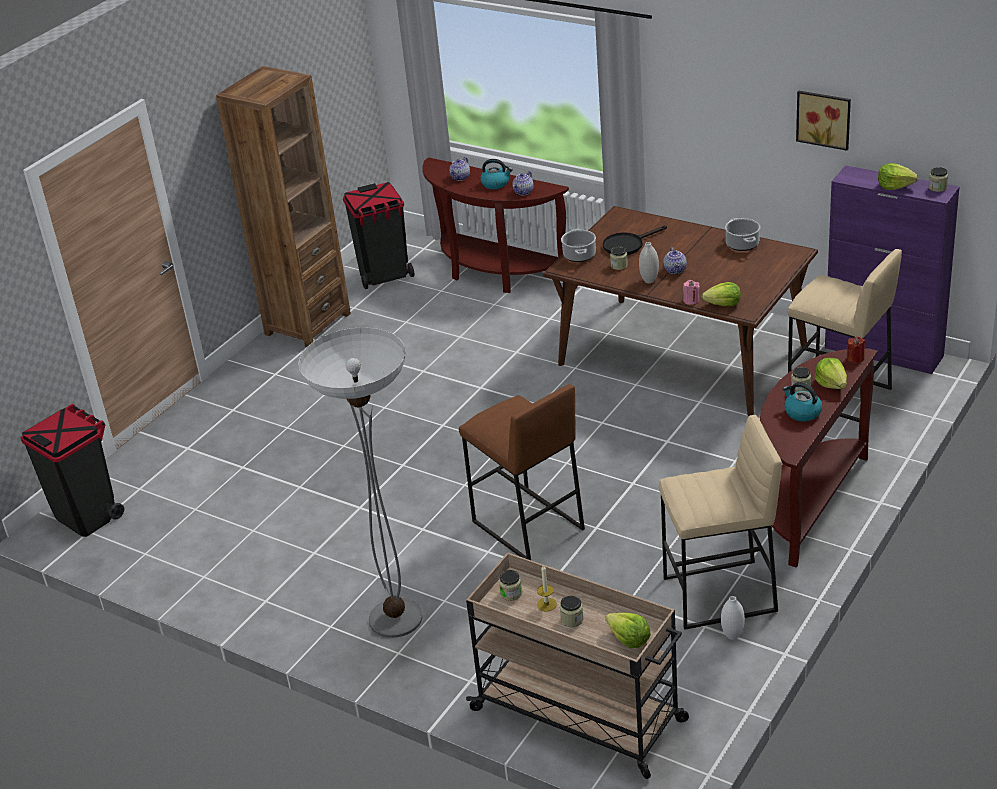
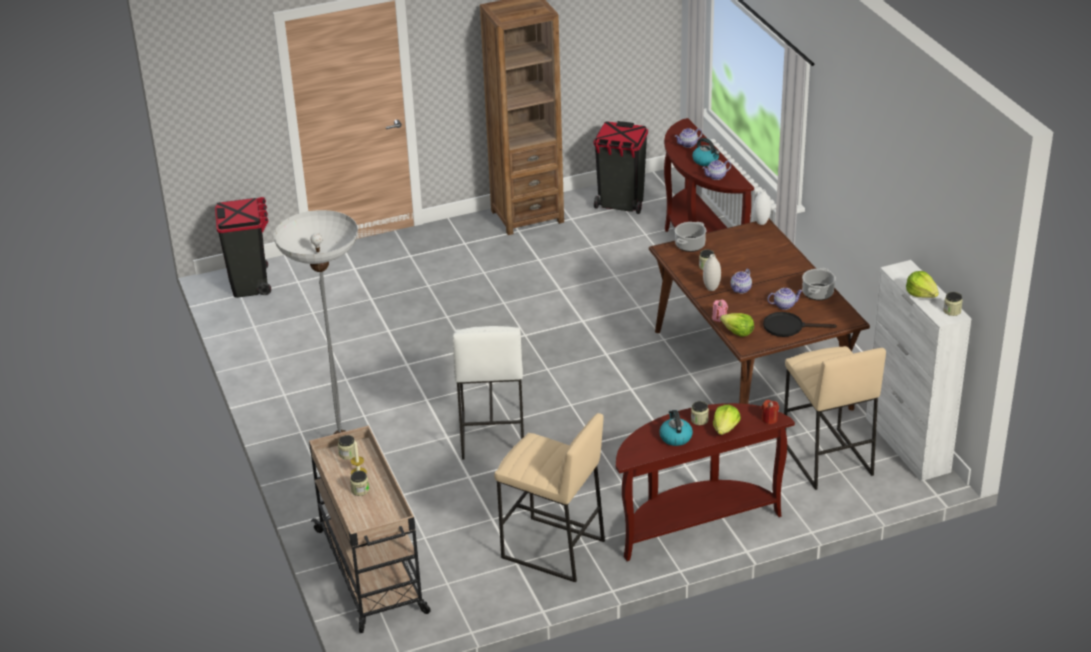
camera: 35 degrees right, 0 degrees up
brown stool [459,384,585,560] -> white stool [453,326,524,460]
black frying pan [603,225,667,255] -> black frying pan moved to [763,312,837,337]
lettuce [605,612,651,648] -> none
white vase [721,596,745,640] -> white vase moved to [754,189,771,225]
picture [796,91,851,151] -> none
purple cabinet [825,165,960,374] -> white cabinet [866,260,972,481]
none -> teapot [767,288,803,310]

